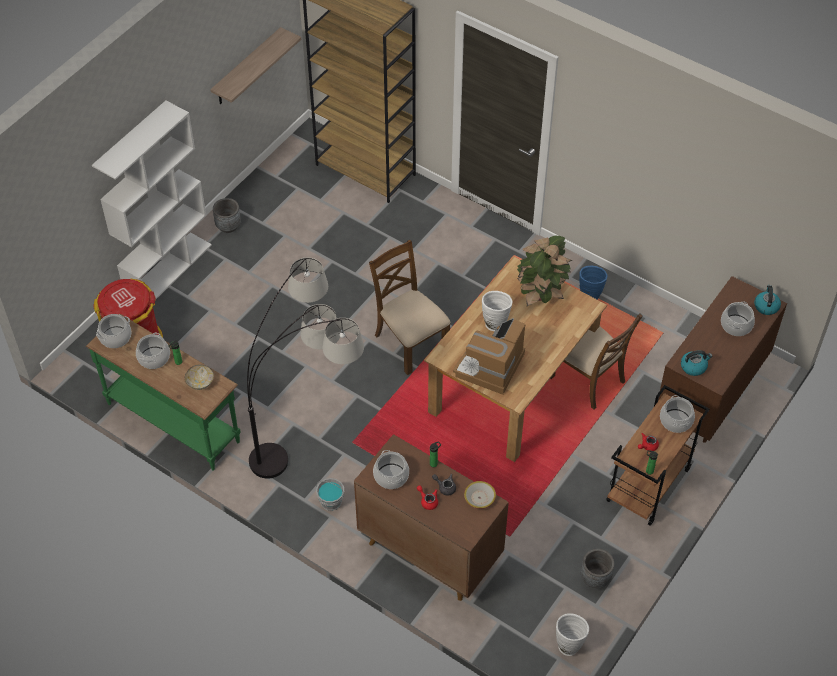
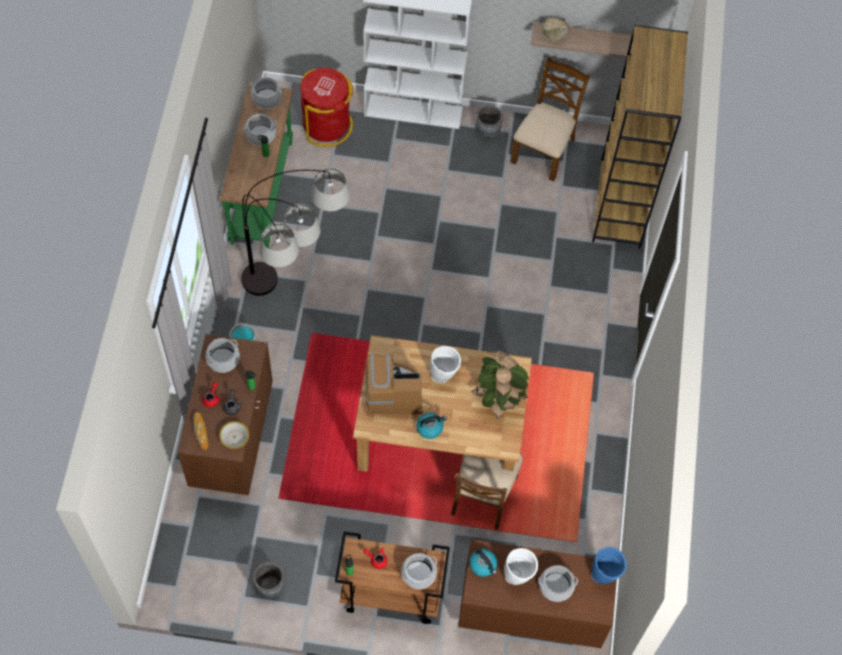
camera: 60 degrees right, 10 degrees up
bowl [185,365,214,390] -> bowl moved to [542,18,569,41]
brown chair [369,240,451,375] -> brown chair moved to [510,57,590,182]
white vase [556,613,589,656] -> white vase moved to [504,548,538,585]
blue vase [579,266,607,299] -> blue vase moved to [592,547,627,584]
kettle [754,285,781,315] -> kettle moved to [416,413,447,439]
none -> bread [193,412,209,451]

